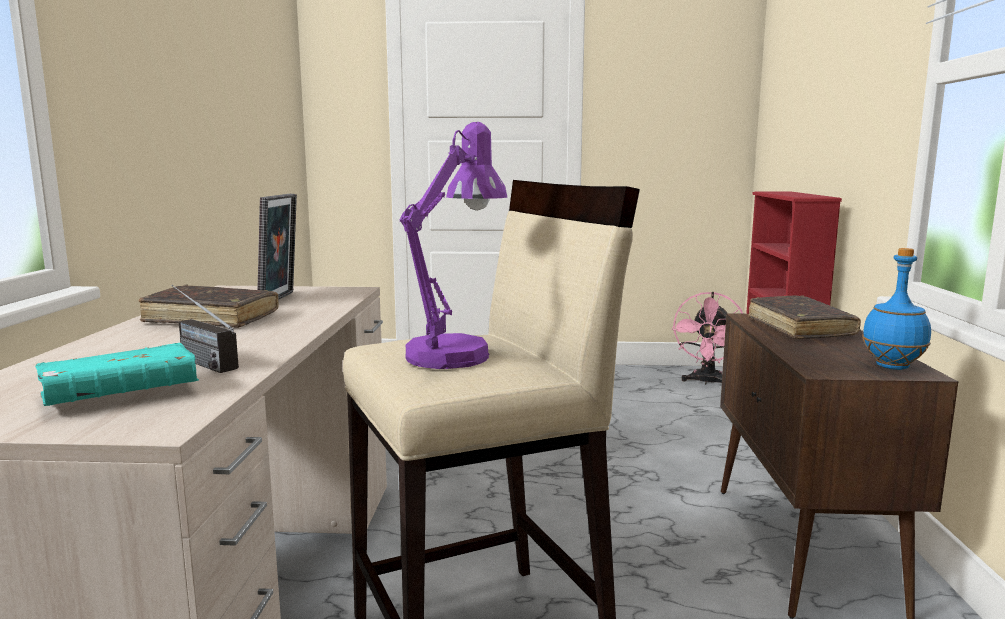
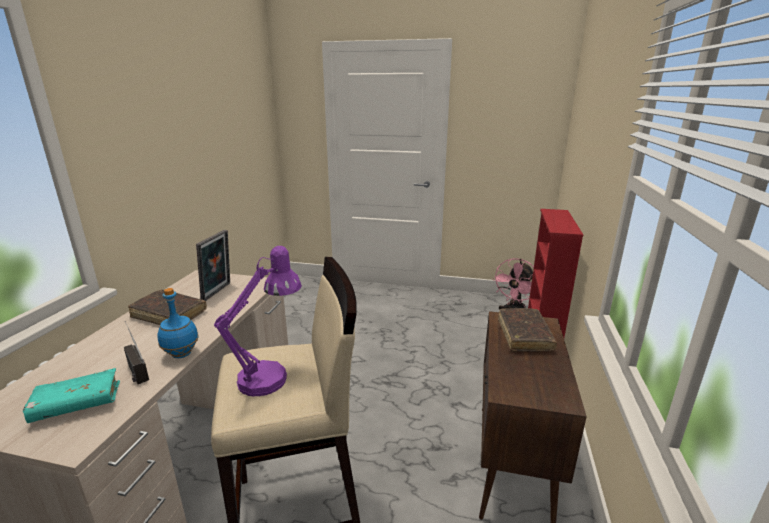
camera: 10 degrees right, 10 degrees up
blue bottle [862,248,931,370] -> blue bottle moved to [157,288,199,358]

